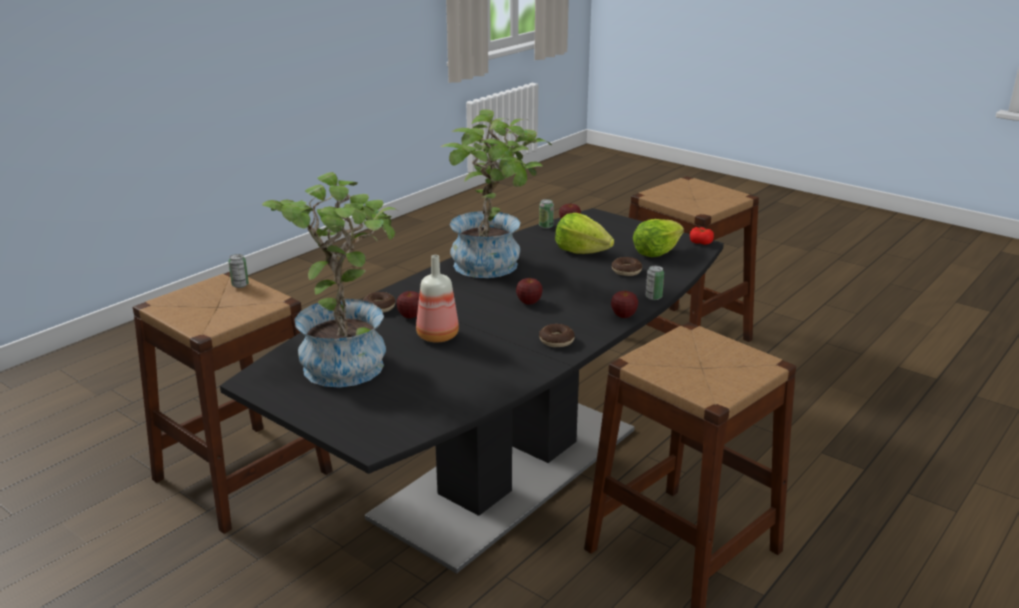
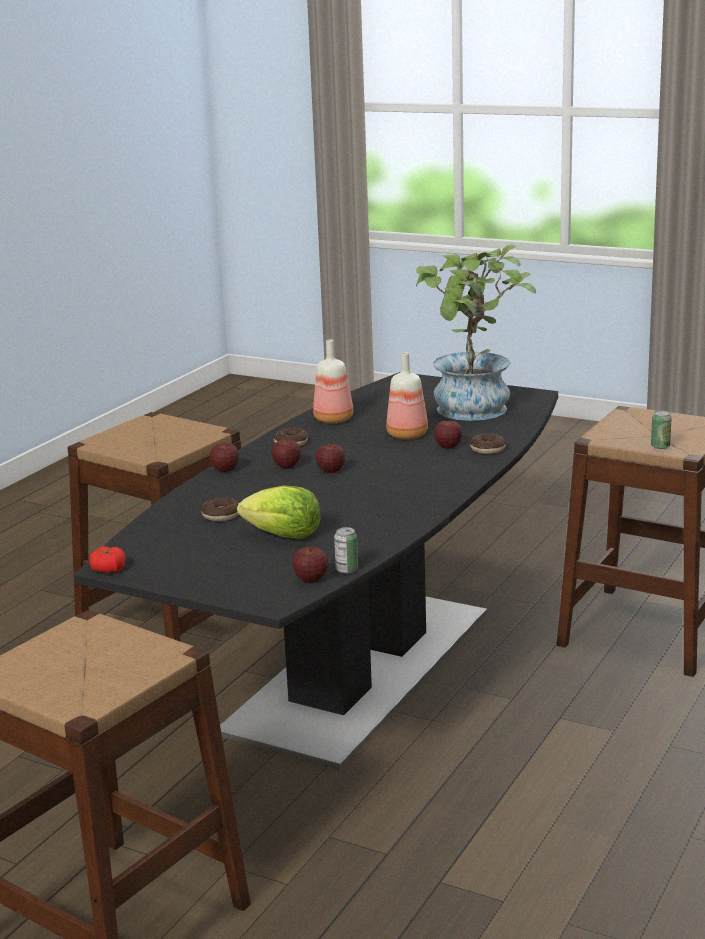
camera: 170 degrees right, 5 degrees down
potted plant [441,109,552,278] -> none
lettuce [633,219,684,257] -> none
can [646,266,664,300] -> none
none -> apple [272,439,301,468]
none -> bottle [313,340,353,423]

